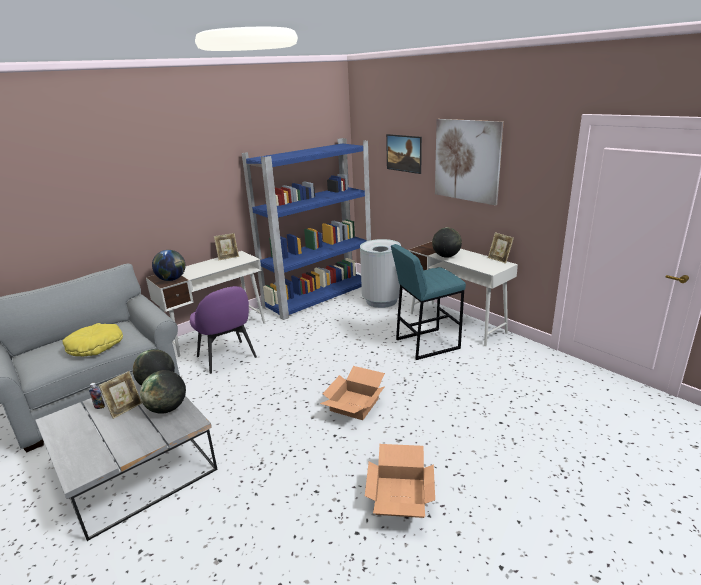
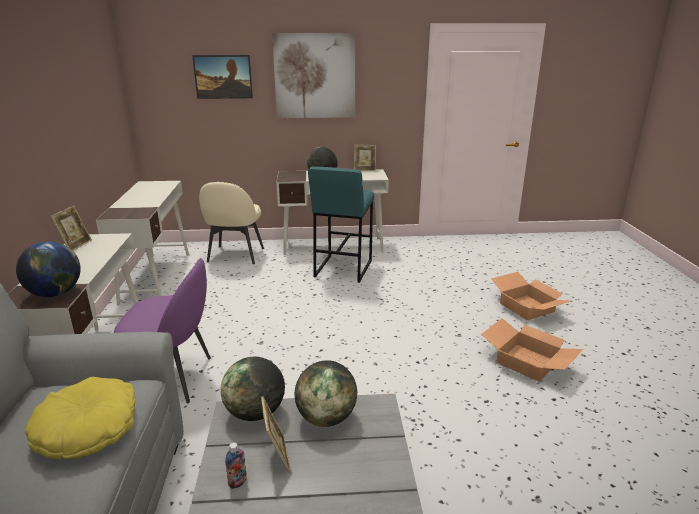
camera: 55 degrees left, 0 degrees up
blue bookcase [242,138,371,320] -> white desk [96,181,189,306]
cardboard box [320,366,385,420] -> cardboard box moved to [491,272,571,320]
grey trash can [360,239,401,308] -> beige chair [199,182,264,264]

